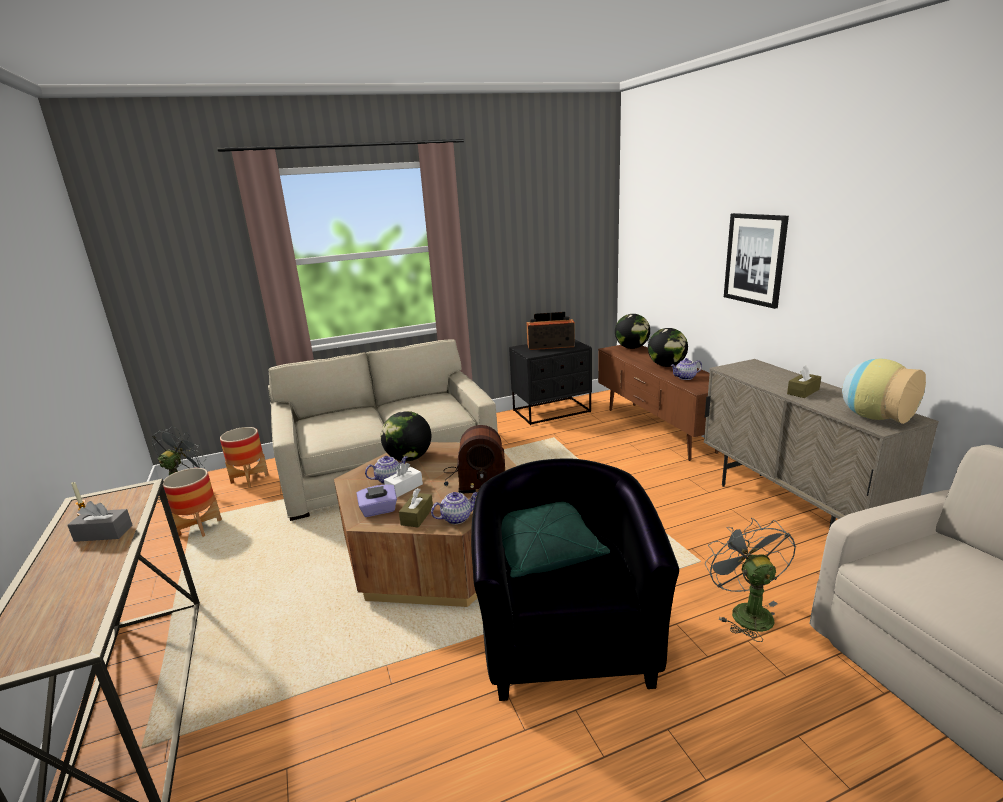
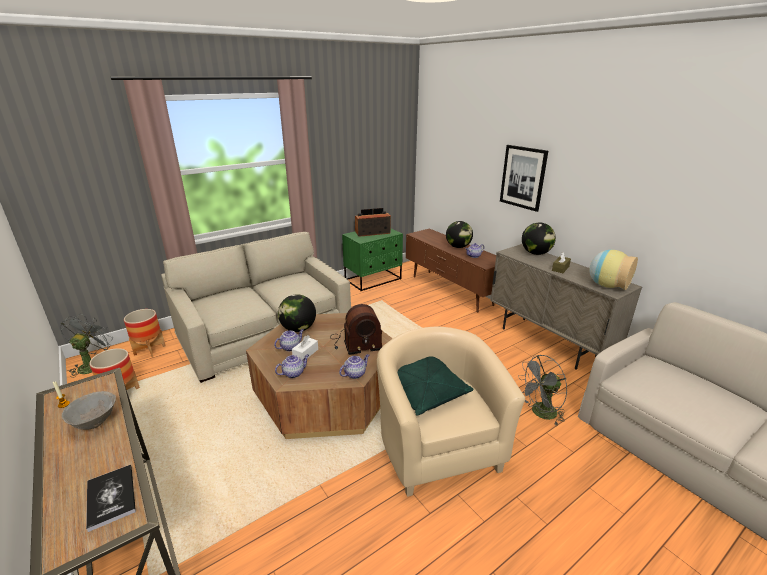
camera: 15 degrees left, 5 degrees up
grey tissue box [68,501,133,542] -> grey bowl [62,391,116,430]
purple tissue box [357,484,397,517] -> teapot [275,354,309,378]
brown tissue box [399,488,433,528] -> none
black armchair [471,458,679,701] -> beige armchair [377,327,525,497]
black nightstand [509,340,592,425] -> green nightstand [342,229,403,292]
globe [615,314,650,349] -> globe moved to [522,223,556,255]
grey fan [705,518,796,642] -> grey fan turned 90 degrees counterclockwise [518,355,567,425]
none -> book [86,465,136,532]

